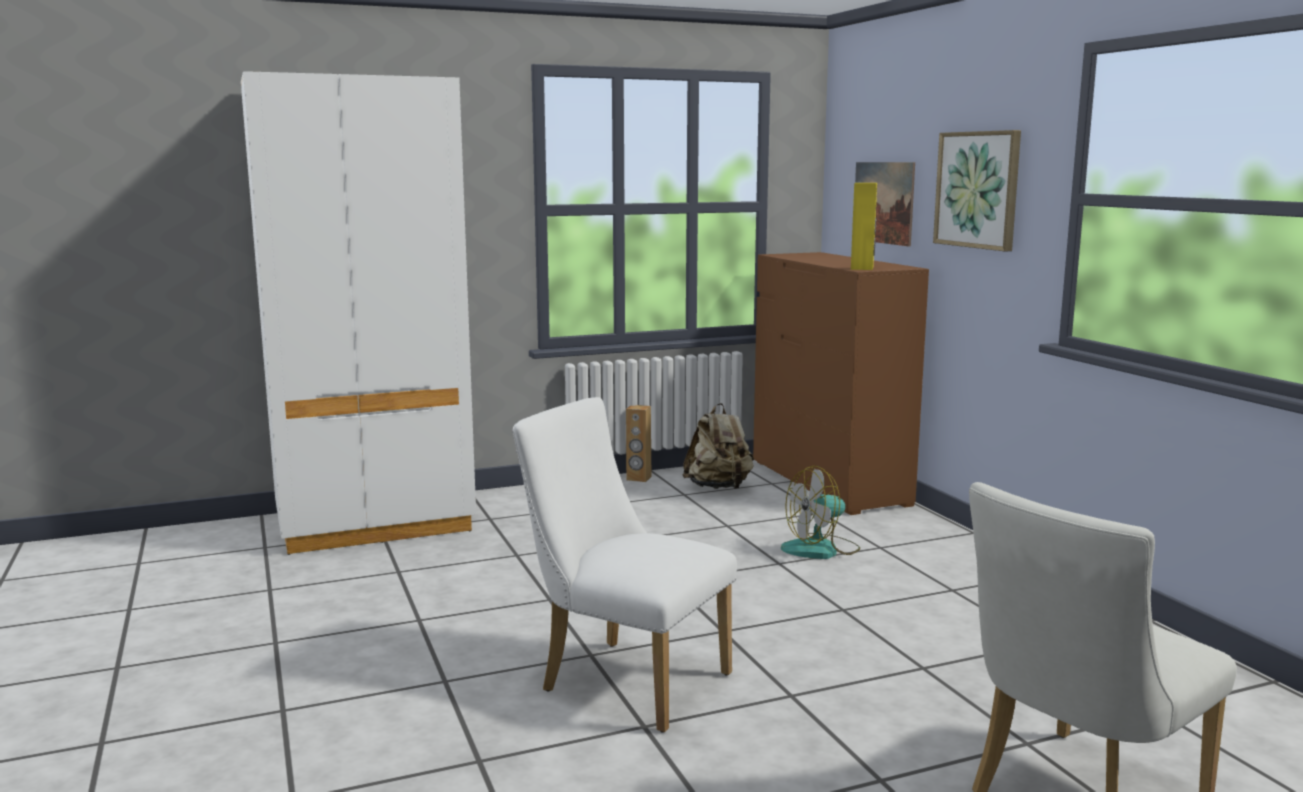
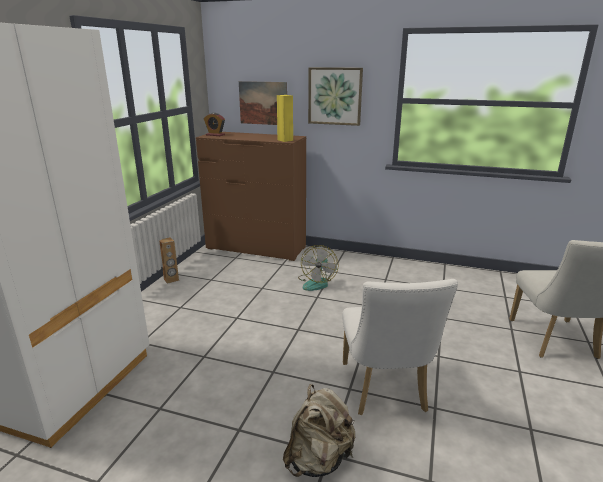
camera: 50 degrees left, 10 degrees up
white chair [512,397,737,733] -> white chair turned 75 degrees counterclockwise [342,279,458,415]
beige backpack [682,403,754,489] -> beige backpack moved to [283,384,355,477]
none -> alarm clock [204,113,225,136]

